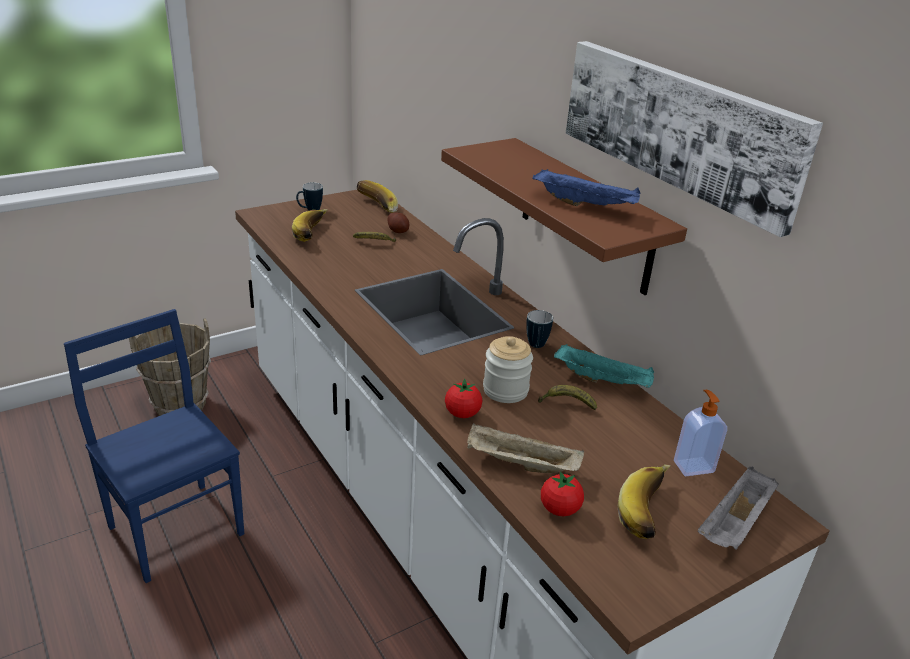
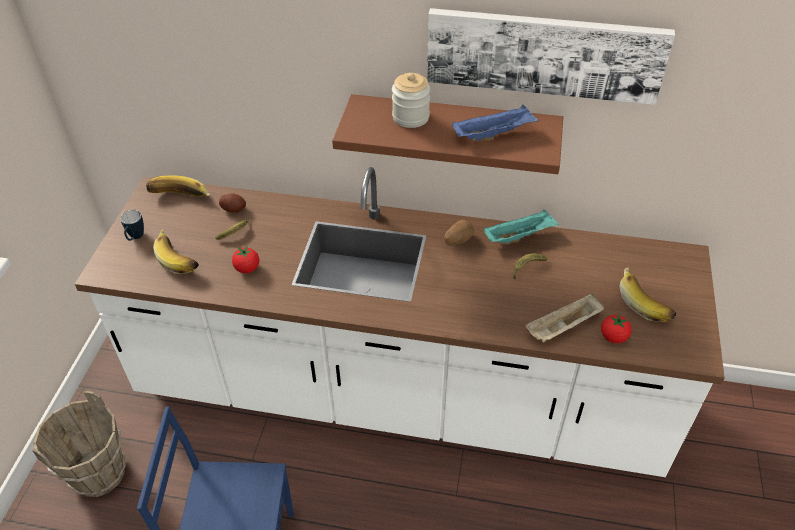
camera: 45 degrees left, 15 degrees up
tomato [445,379,482,418] -> tomato moved to [232,246,259,273]
jar [483,336,533,403] -> jar moved to [392,73,430,128]
mug [526,310,553,348] -> potato [444,220,474,246]
soap dispenser [674,390,727,476] -> none
grey tray [698,467,779,550] -> none

